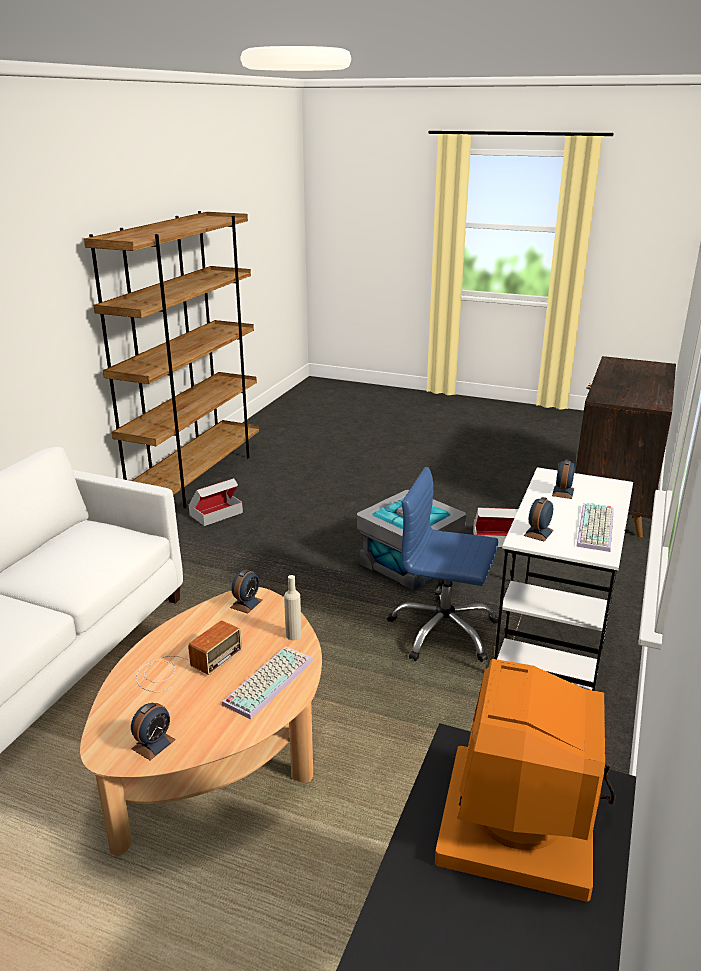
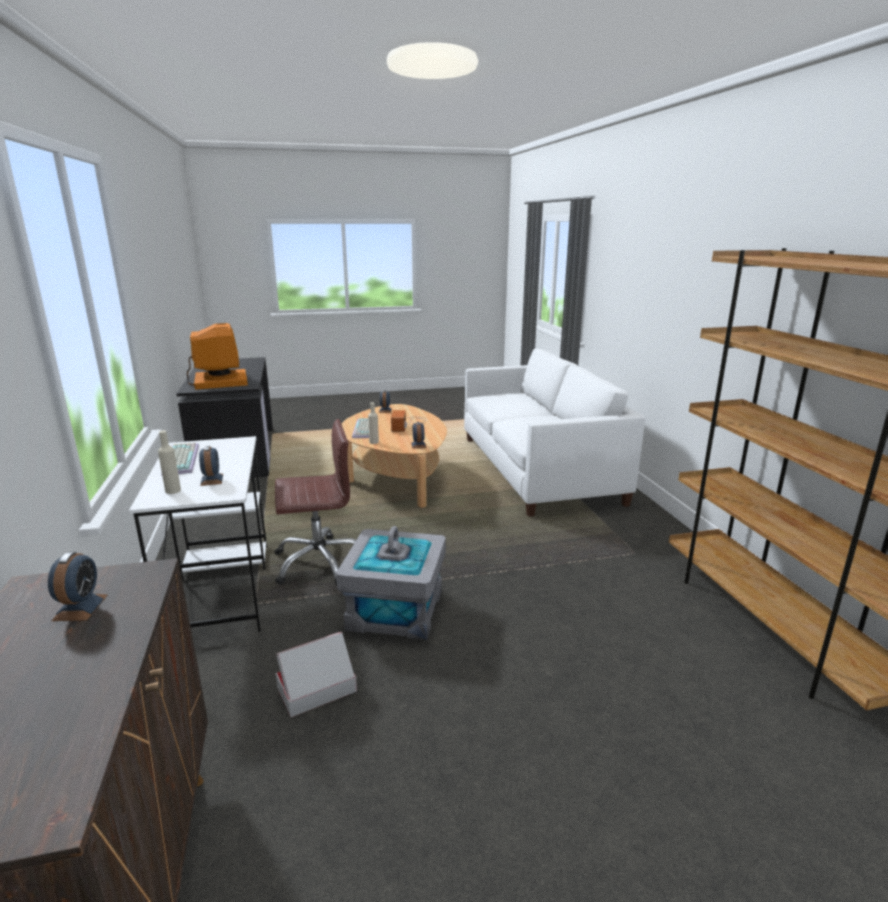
camera: 145 degrees right, 5 degrees down
cardboard box [189,478,243,526] -> none
blue office chair [387,467,499,662] -> brown office chair [274,419,356,586]
alarm clock [524,497,554,541] -> alarm clock moved to [48,552,108,621]
none -> beige bottle [158,430,181,494]

